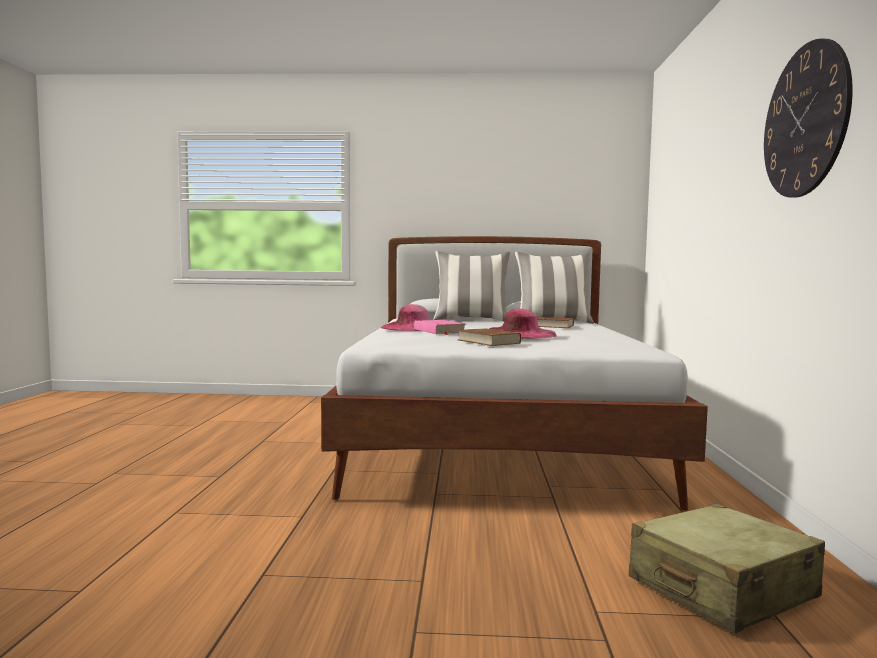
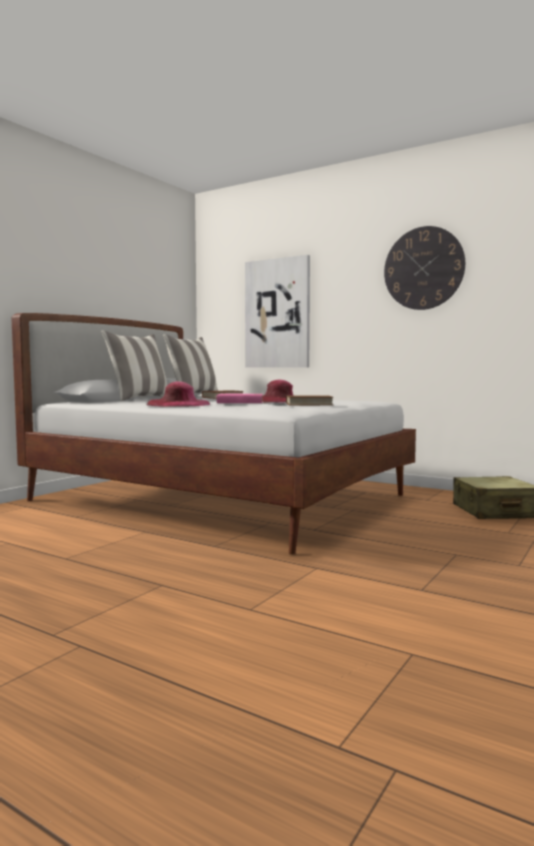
camera: 60 degrees left, 0 degrees up
none -> picture [245,255,310,368]

